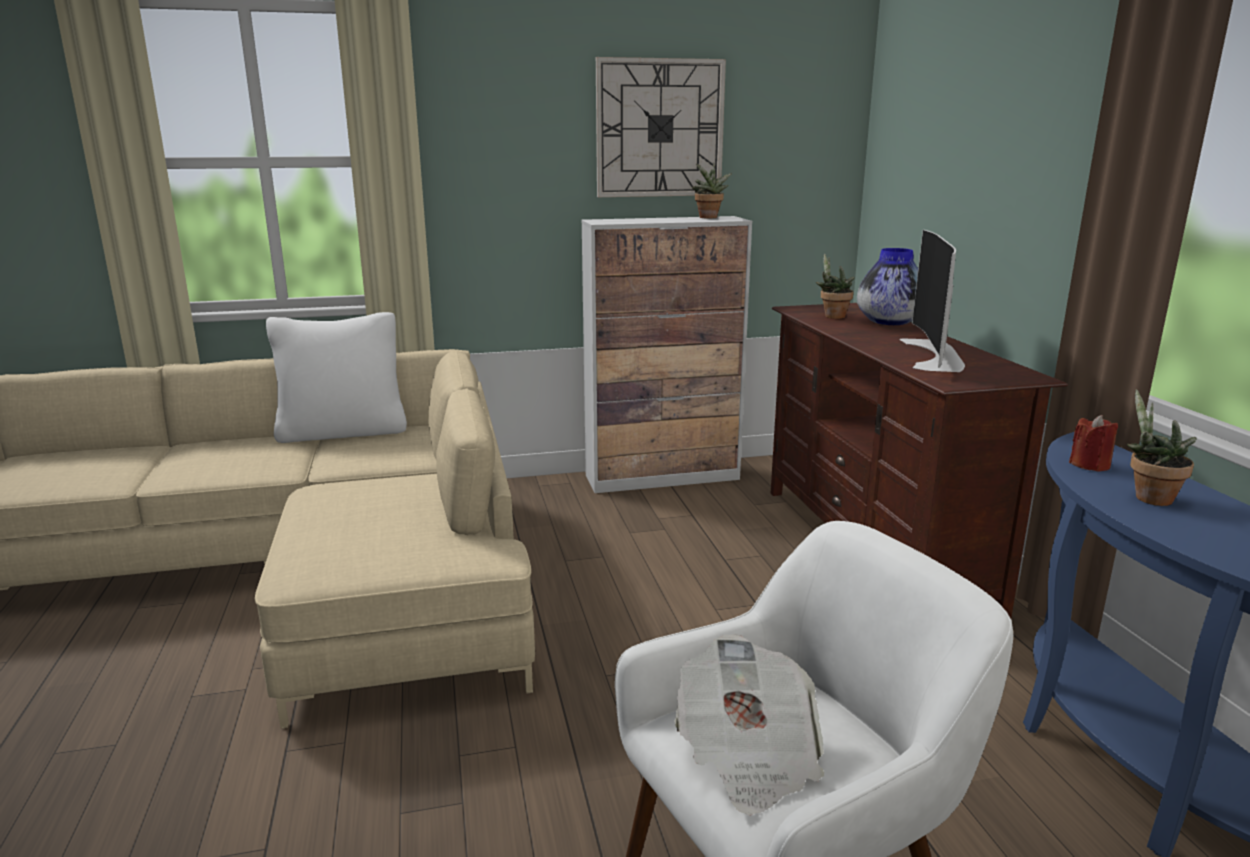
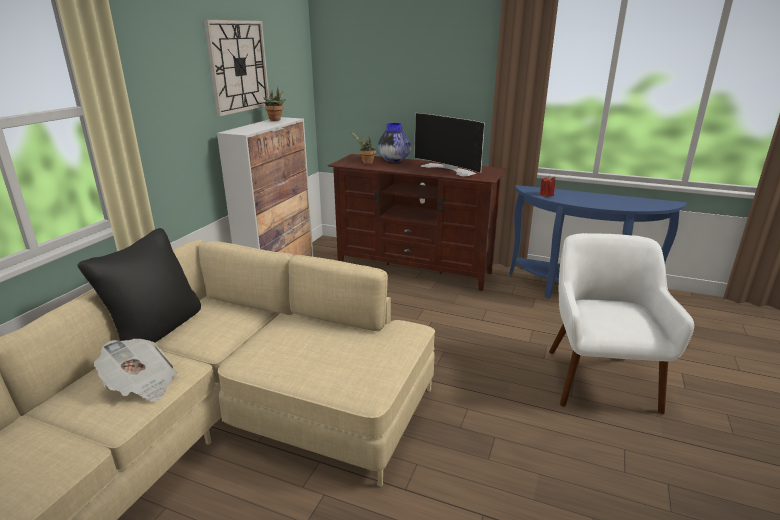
camera: 55 degrees left, 5 degrees up
white pillow [266,312,407,443] -> black pillow [78,228,201,343]
newspaper [674,634,824,816] -> newspaper moved to [94,339,178,402]
potted plant [1127,389,1197,506] -> none

